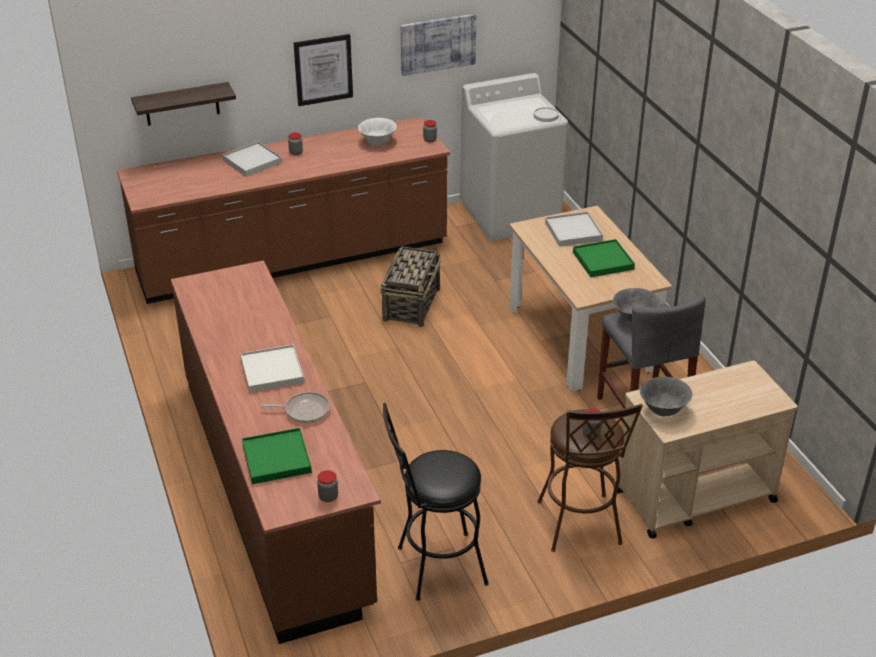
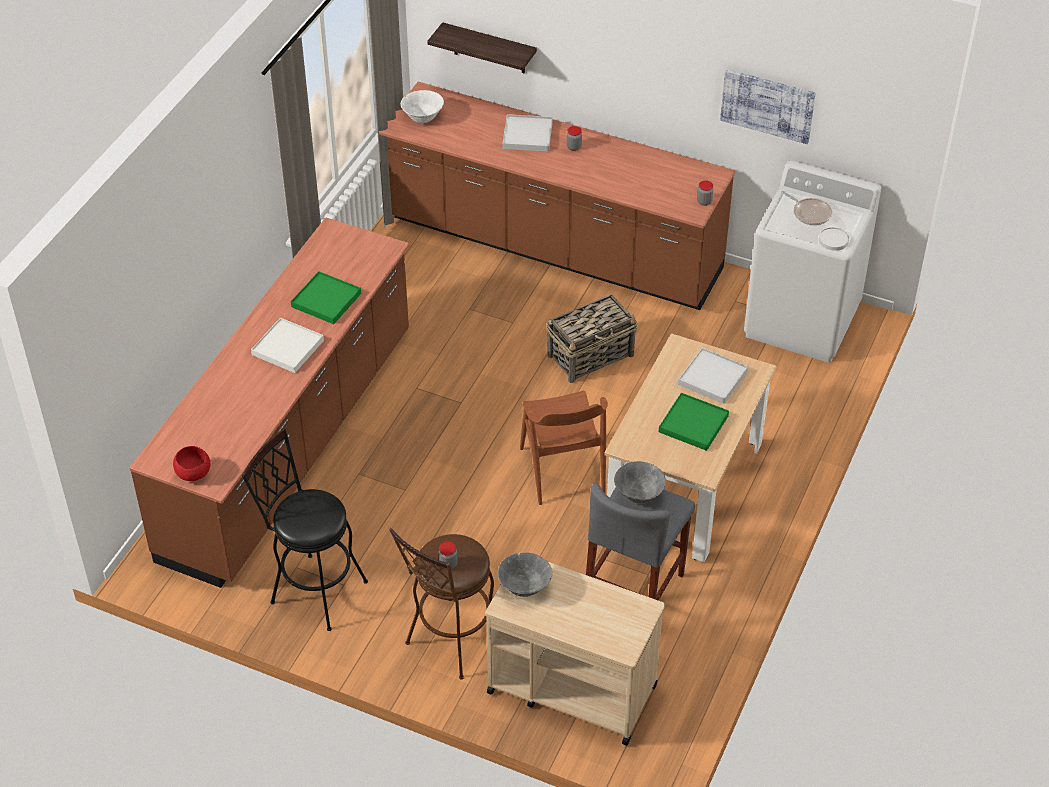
camera: 45 degrees right, 10 degrees up
green tray [242,428,312,484] -> green tray moved to [291,271,361,324]
frying pan [260,392,330,423] -> frying pan moved to [781,191,832,225]
picture [294,34,353,106] -> none
jar [317,470,338,502] -> red bowl [173,446,210,481]
white bowl [358,118,397,146] -> white bowl moved to [401,90,444,123]
none -> brown chair [520,391,608,505]

